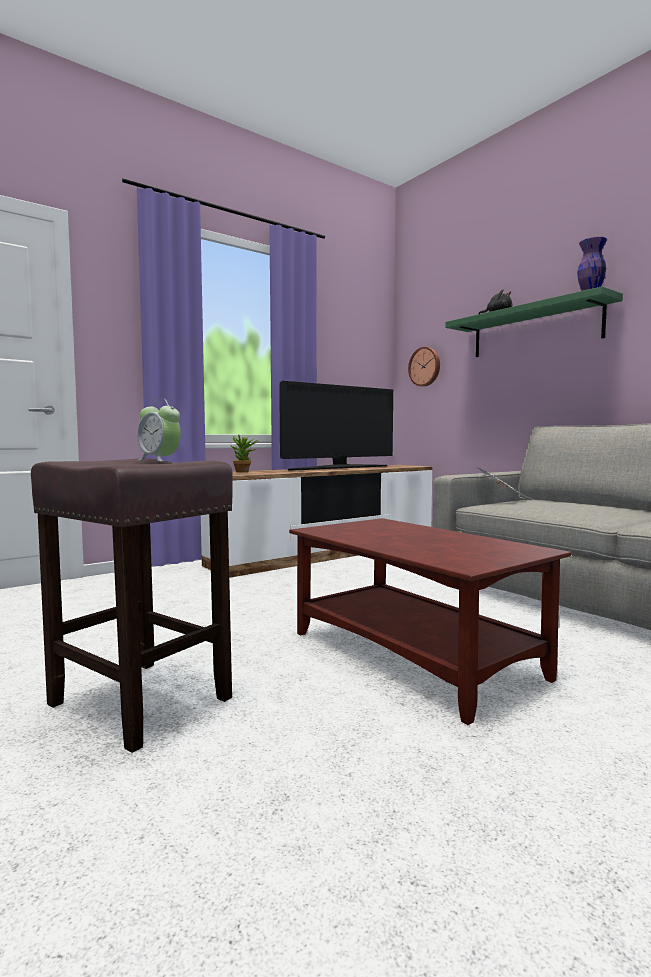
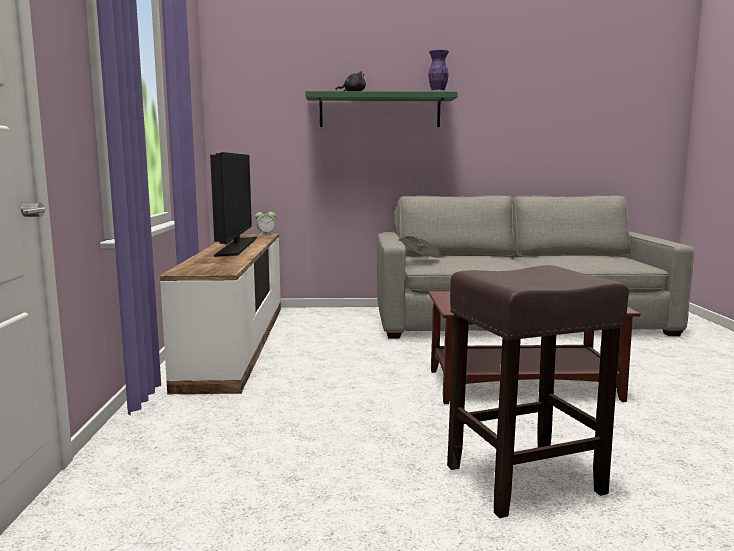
camera: 55 degrees left, 5 degrees up
alarm clock [137,398,181,462] -> alarm clock moved to [255,209,276,236]
potted plant [231,434,258,472] -> none
wall clock [408,347,440,387] -> none

